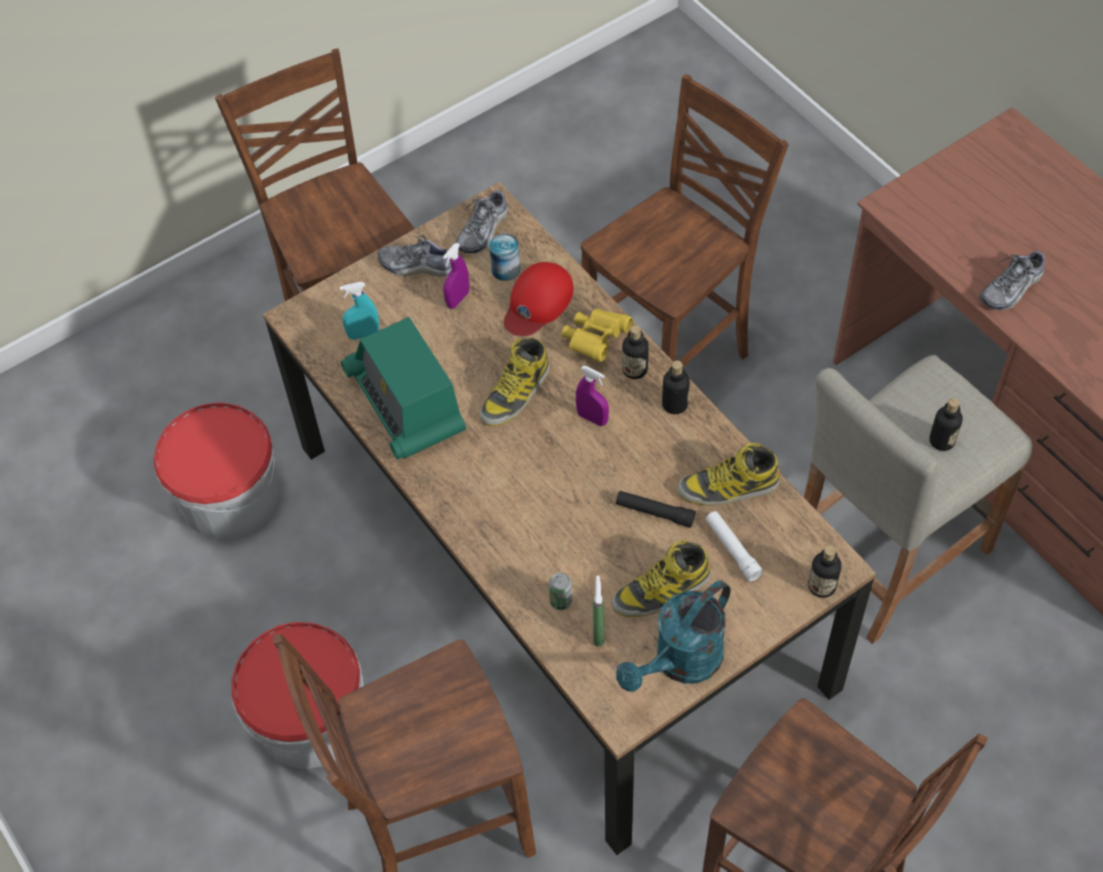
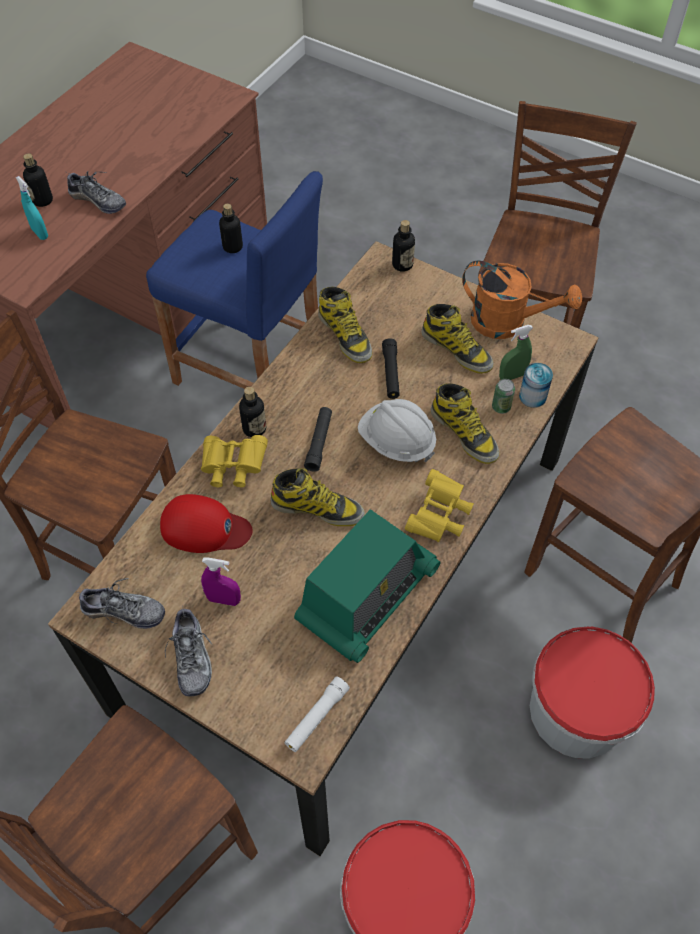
camera: 115 degrees left, 0 degrees up
turquoise spray bottle [340,282,379,340] -> turquoise spray bottle moved to [15,176,48,240]
can [489,234,520,281] -> can moved to [519,363,553,408]
purple spray bottle [575,366,609,426] -> black flashlight [304,407,332,472]
turquoise watering can [616,580,731,692] -> orange watering can [462,261,582,339]
bottle [662,361,690,414] -> bottle moved to [23,153,53,207]
white flashlight [706,511,763,582] -> white flashlight moved to [284,676,350,752]
beige stool [804,355,1033,644] -> blue stool [146,171,323,389]
none -> white hard hat [358,399,436,462]
none -> yellow binoculars [405,469,474,542]
none -> boot [431,383,499,464]

